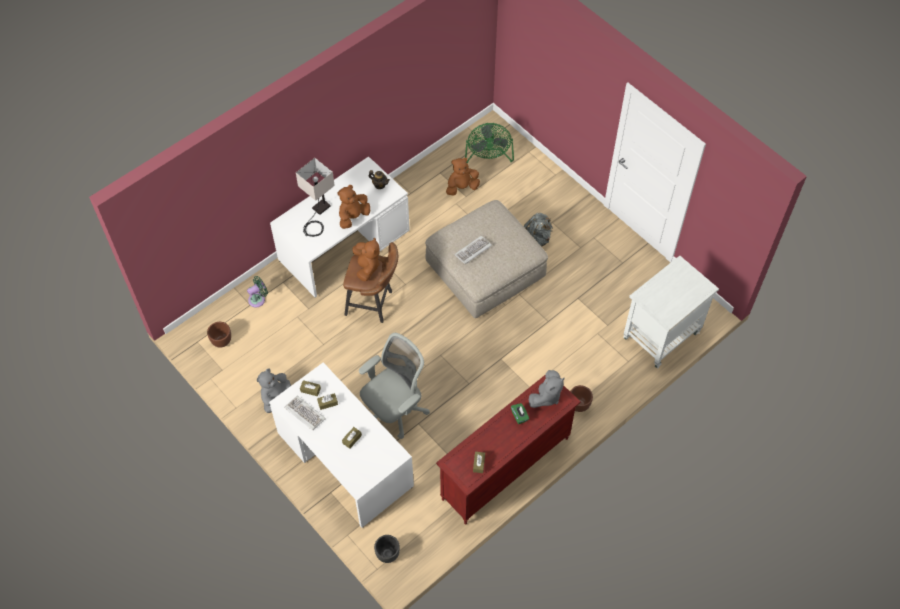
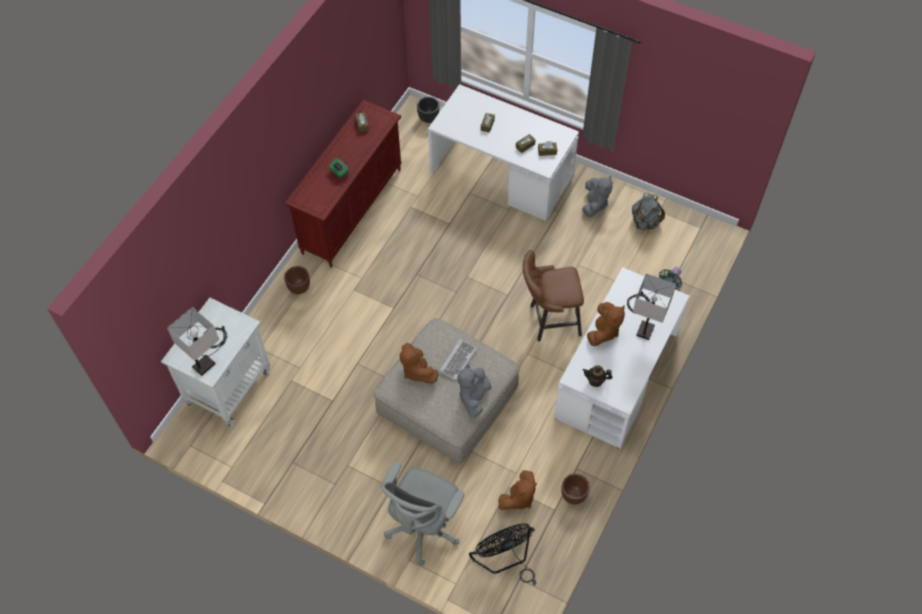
camera: 160 degrees right, 0 degrees up
brown planter [207,322,231,348] -> brown planter moved to [561,474,590,505]
keyboard [284,396,326,430] -> none
brown plush toy [353,237,380,281] -> brown plush toy moved to [400,343,439,384]
grey office chair [359,333,430,439] -> grey office chair moved to [380,462,464,566]
green fan [465,123,514,164] -> black fan [469,523,536,586]
grey backpack [523,213,553,247] -> grey backpack moved to [632,193,665,230]
grey plush toy [529,370,565,408] -> grey plush toy moved to [457,365,491,417]
none -> table lamp [167,307,227,376]

